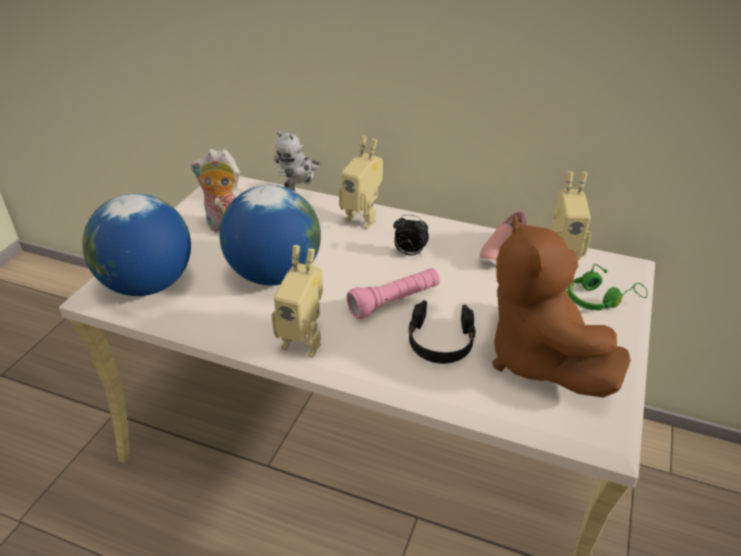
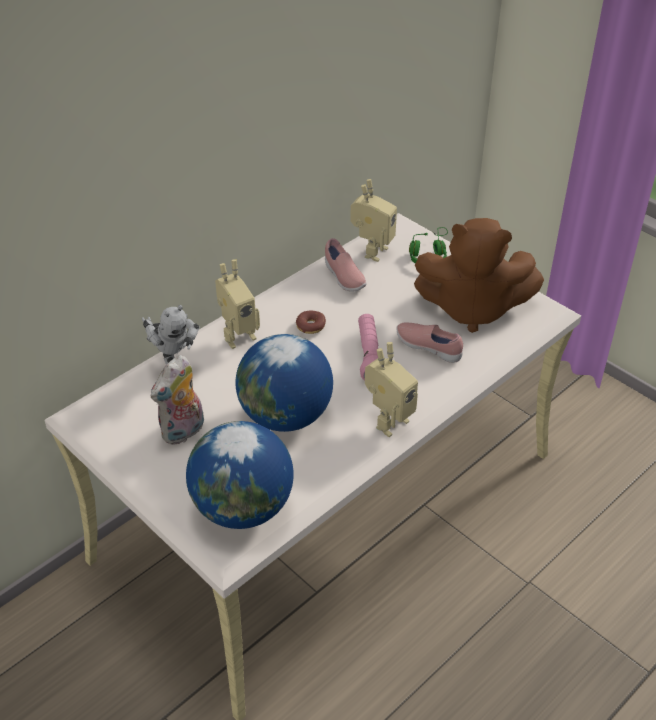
camera: 65 degrees left, 5 degrees up
alarm clock [393,215,429,255] -> donut [296,311,326,334]
black headphones [408,300,476,364] -> pink shoe [396,323,463,363]

